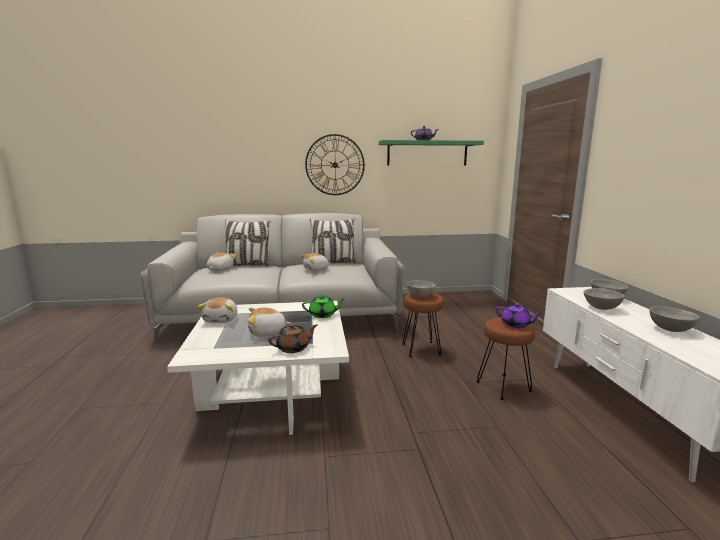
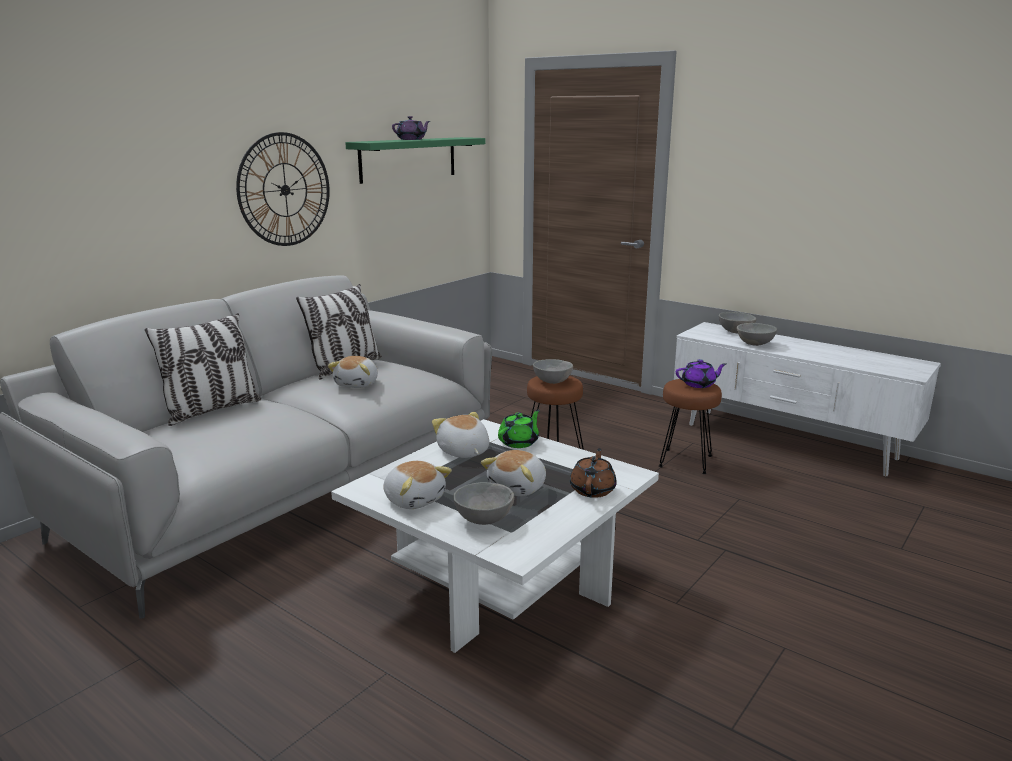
camera: 45 degrees left, 5 degrees up
plush toy [207,253,236,271] -> plush toy moved to [432,412,489,458]
grey bowl [649,306,700,332] -> grey bowl moved to [453,482,514,525]

